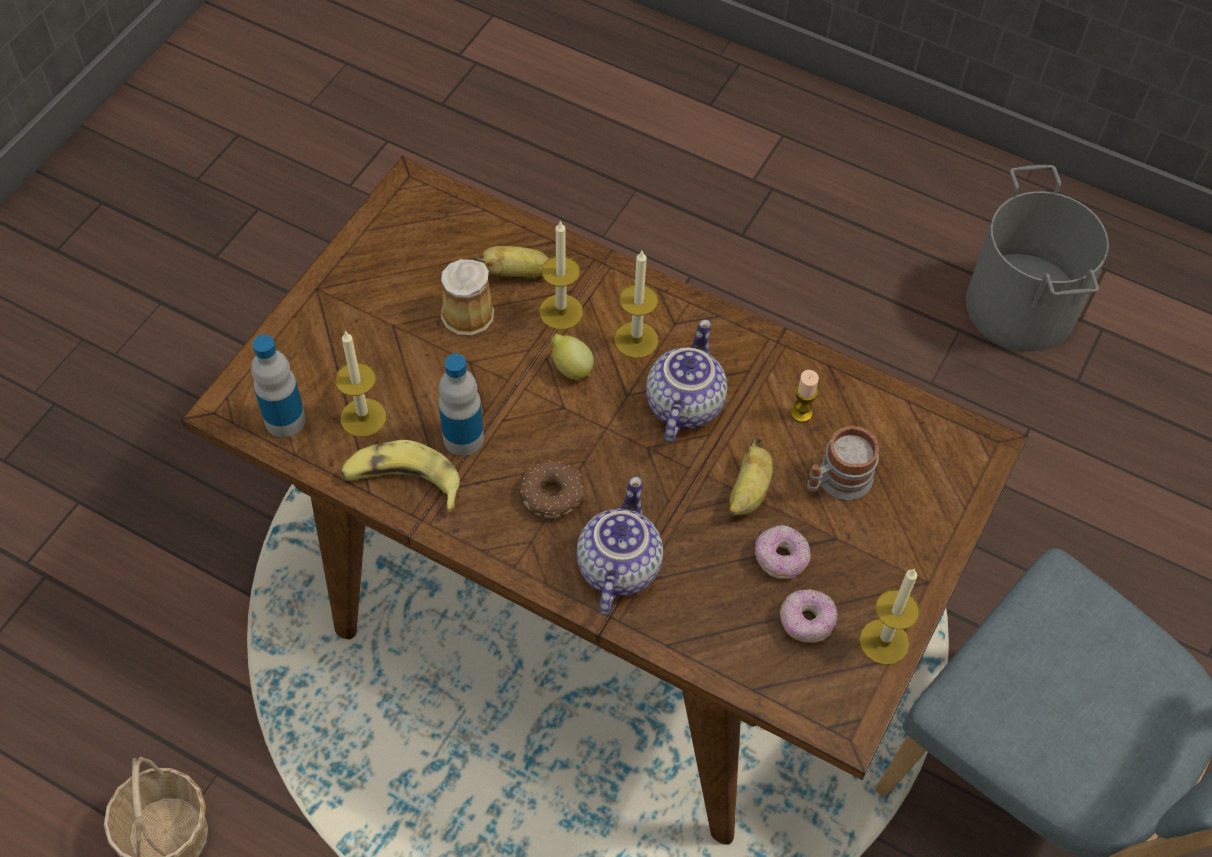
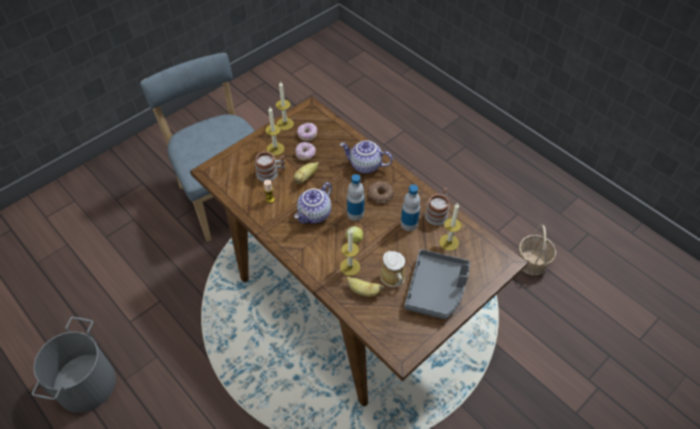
camera: 160 degrees left, 5 degrees down
bottle [251,334,306,438] -> bottle moved to [347,174,364,221]
banana [340,440,460,512] -> mug [425,188,449,225]
teapot [577,476,663,615] -> teapot turned 75 degrees clockwise [340,140,393,174]
candle [614,251,658,358] -> candle moved to [265,108,284,156]
none -> grey tray [404,249,470,320]

